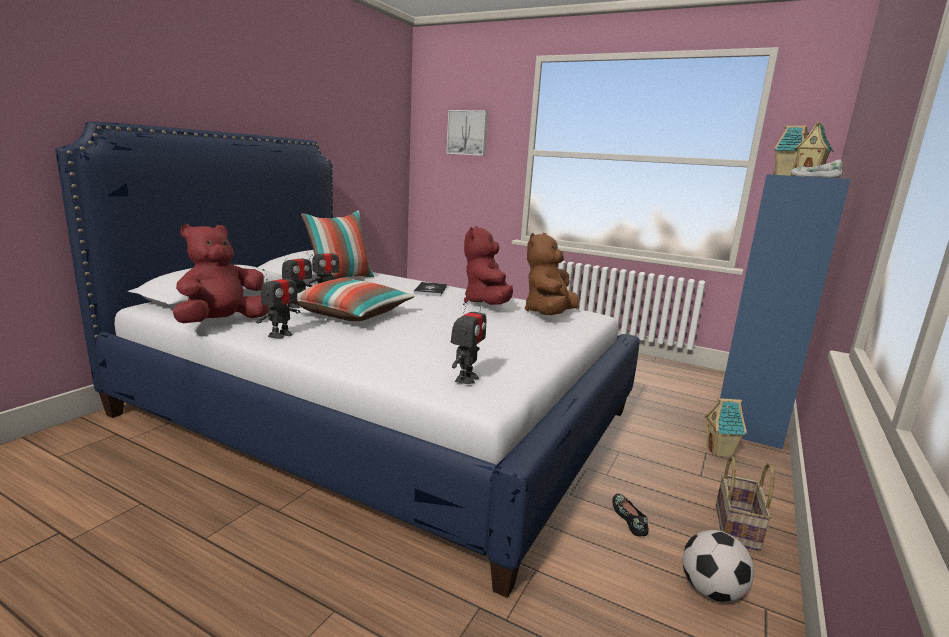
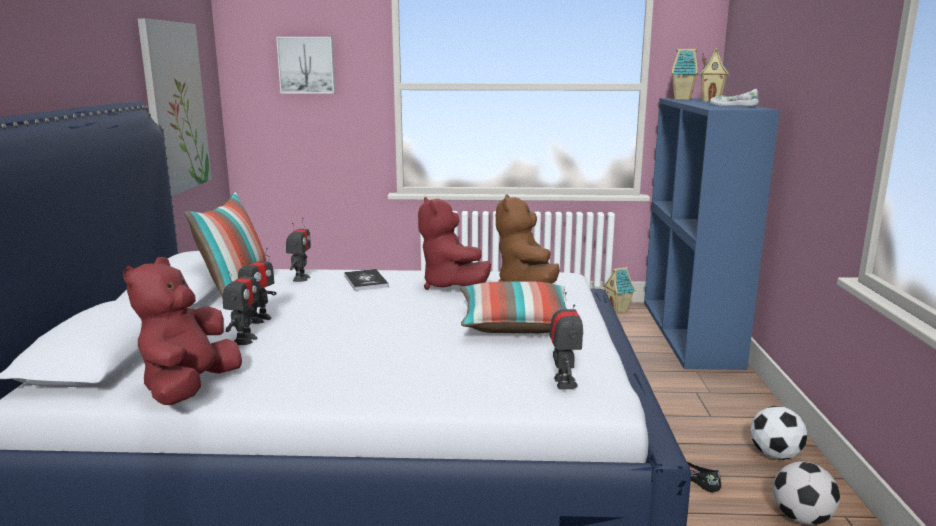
camera: 25 degrees left, 0 degrees up
toy robot [256,266,300,339] -> toy robot moved to [286,218,311,282]
pillow [293,278,414,321] -> pillow moved to [460,281,567,334]
toy house [704,398,747,457] -> toy house moved to [603,267,635,313]
basket [716,456,774,551] -> football [751,406,807,460]
none -> picture [138,18,212,196]

